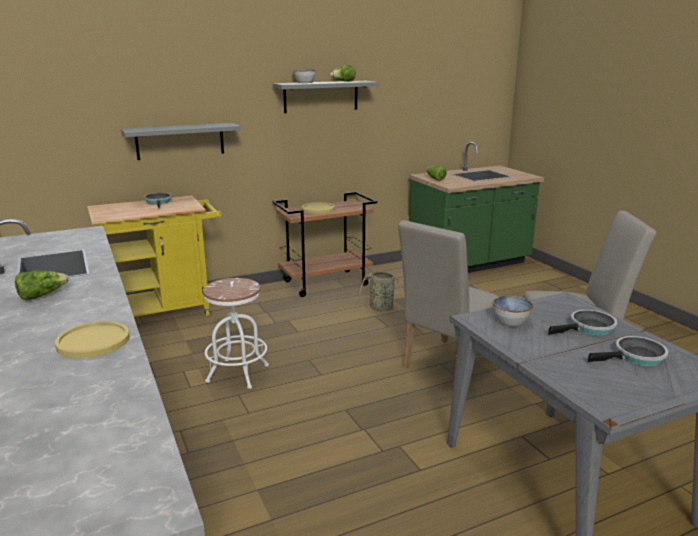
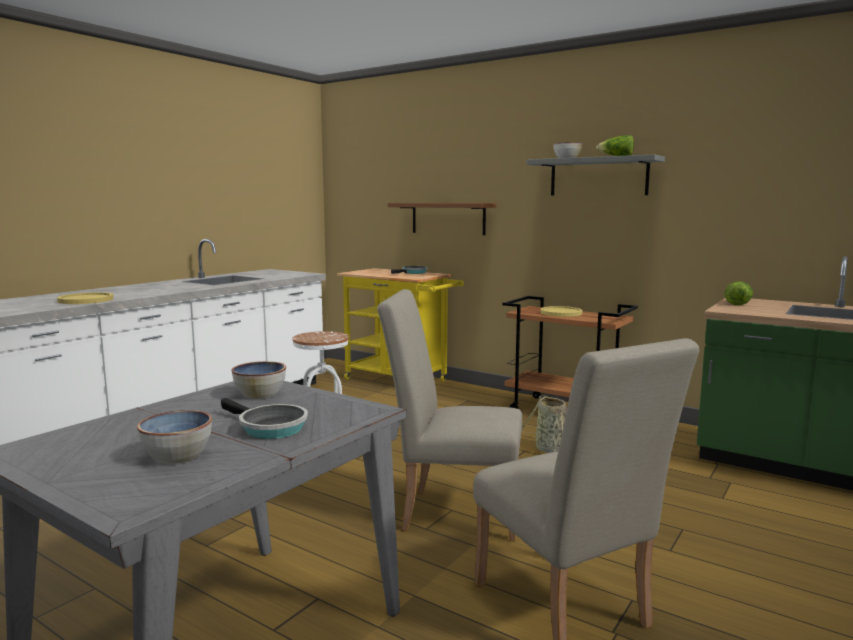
camera: 60 degrees right, 10 degrees down
lettuce [15,271,69,300] -> none
grey shelf [121,123,241,160] -> brown shelf [388,203,496,235]
frying pan [588,336,668,366] -> bowl [137,410,212,464]

